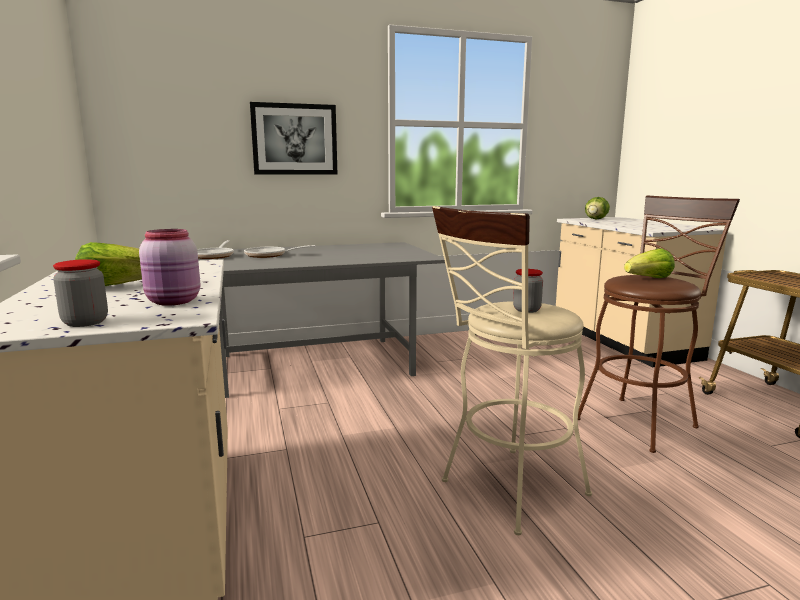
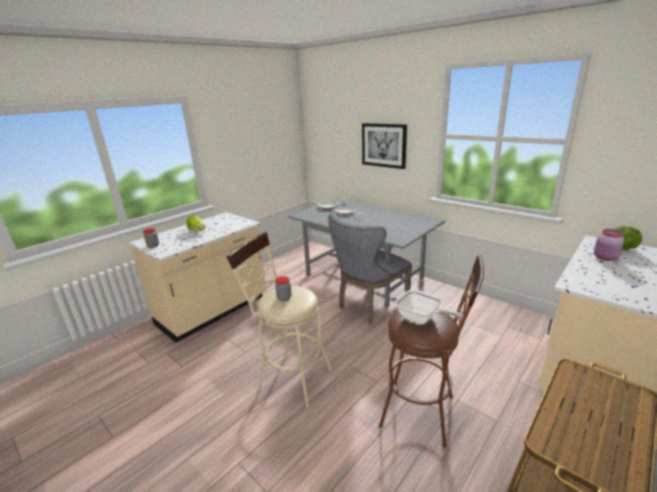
camera: 60 degrees right, 10 degrees up
pink jar [139,229,200,306] -> pink jar moved to [594,229,624,261]
lettuce [624,248,675,278] -> frying pan [395,289,464,324]
none -> grey chair [328,213,412,324]

